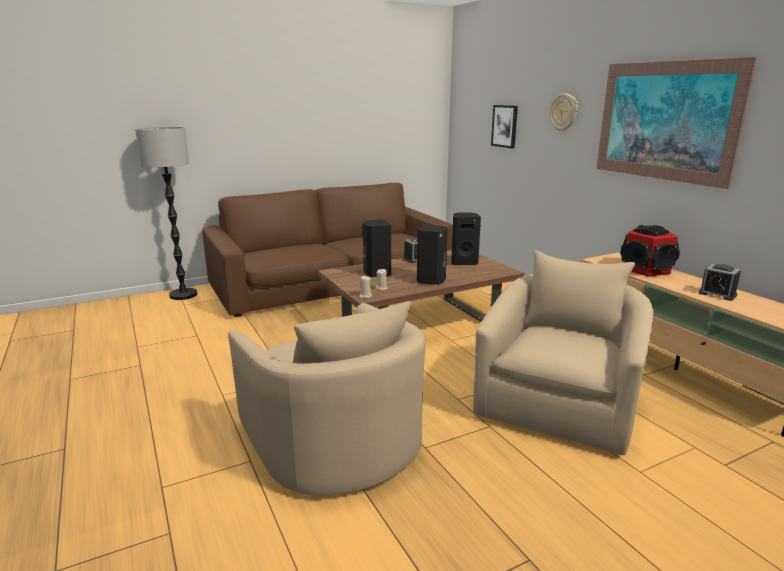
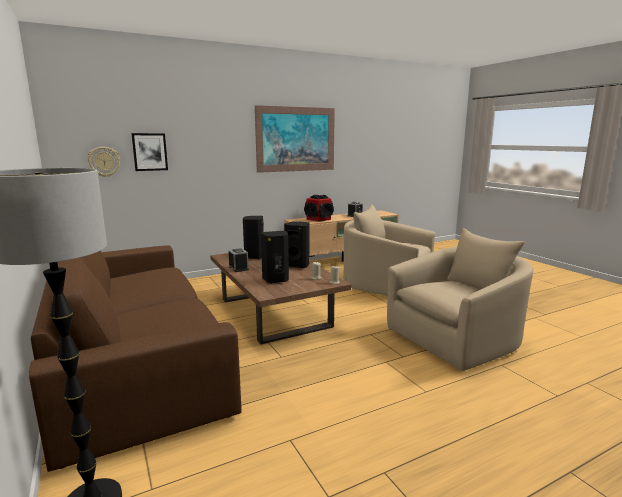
camera: 90 degrees left, 5 degrees down
wall clock [550,93,578,132] -> wall clock moved to [87,147,120,177]

